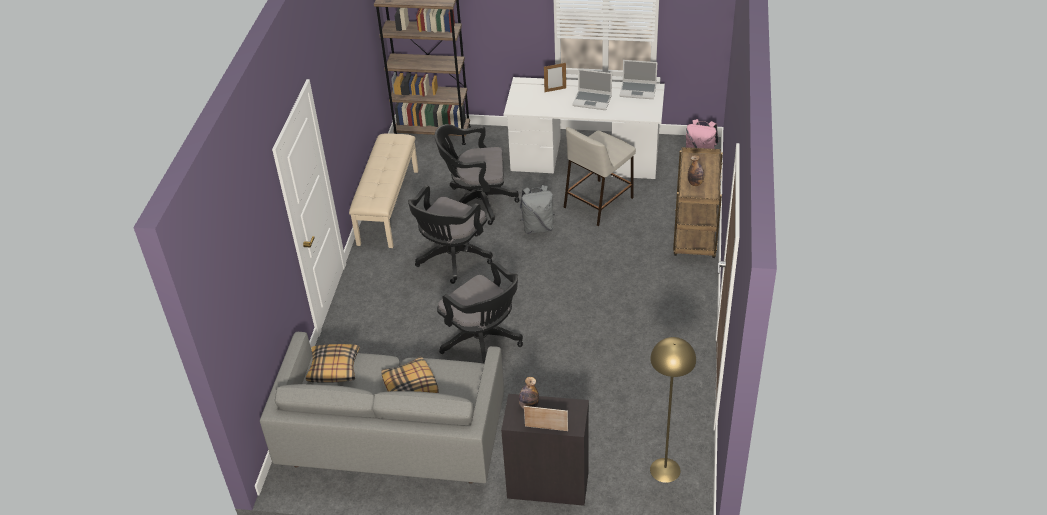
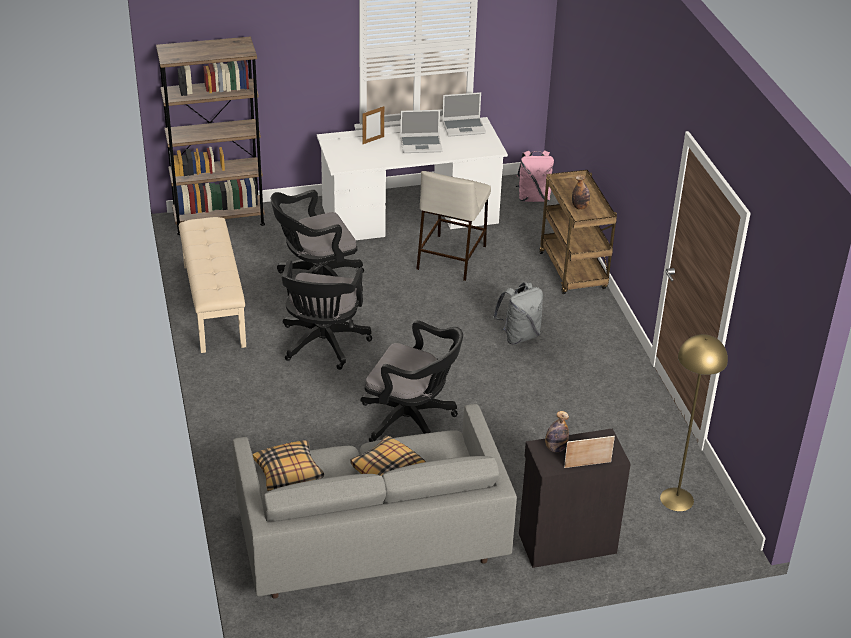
camera: 25 degrees left, 5 degrees down
grey backpack [519,185,555,234] -> grey backpack moved to [493,282,543,345]

